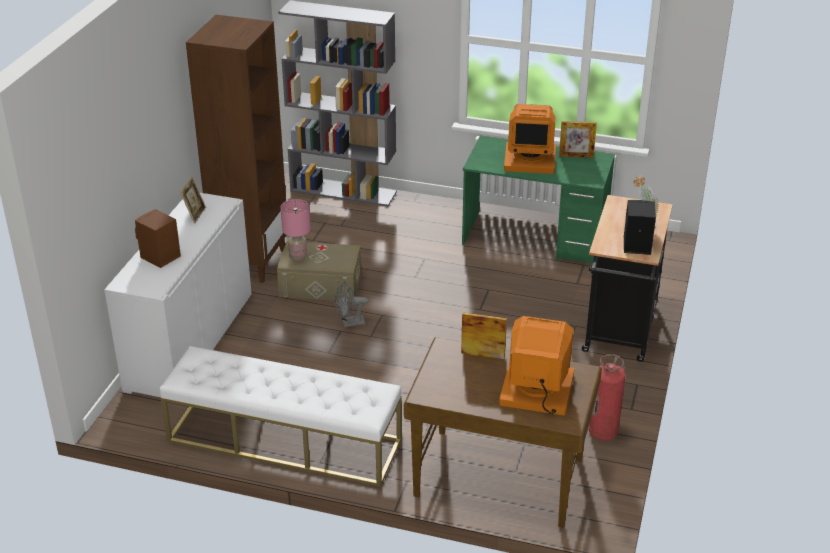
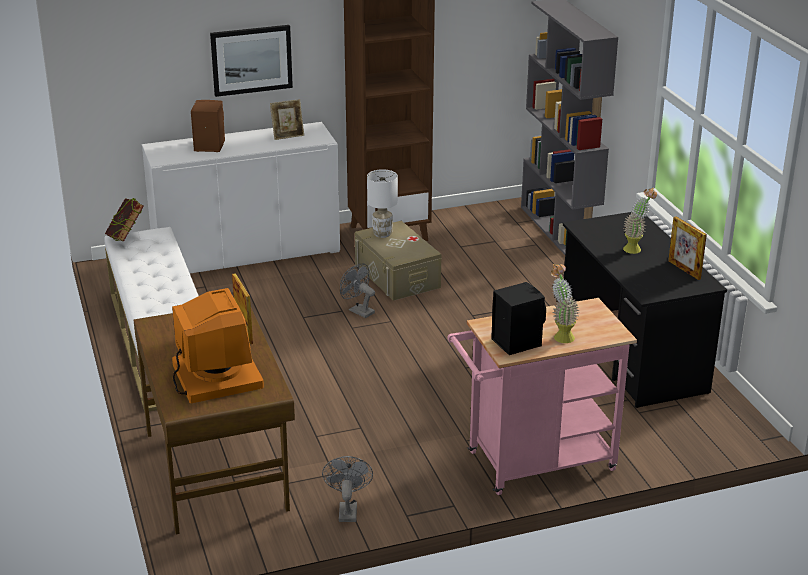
camera: 55 degrees right, 5 degrees down
pink table lamp [281,199,311,261] -> white table lamp [367,169,398,238]
green desk [462,136,615,264] -> black desk [562,212,727,408]
monitor [504,104,556,174] -> potted plant [623,188,657,254]
black cart [582,195,673,362] -> pink cart [448,298,637,495]
fire extinguisher [589,354,626,441] -> grey fan [322,456,373,522]
none -> book [105,198,144,242]
none -> picture [210,25,293,97]

